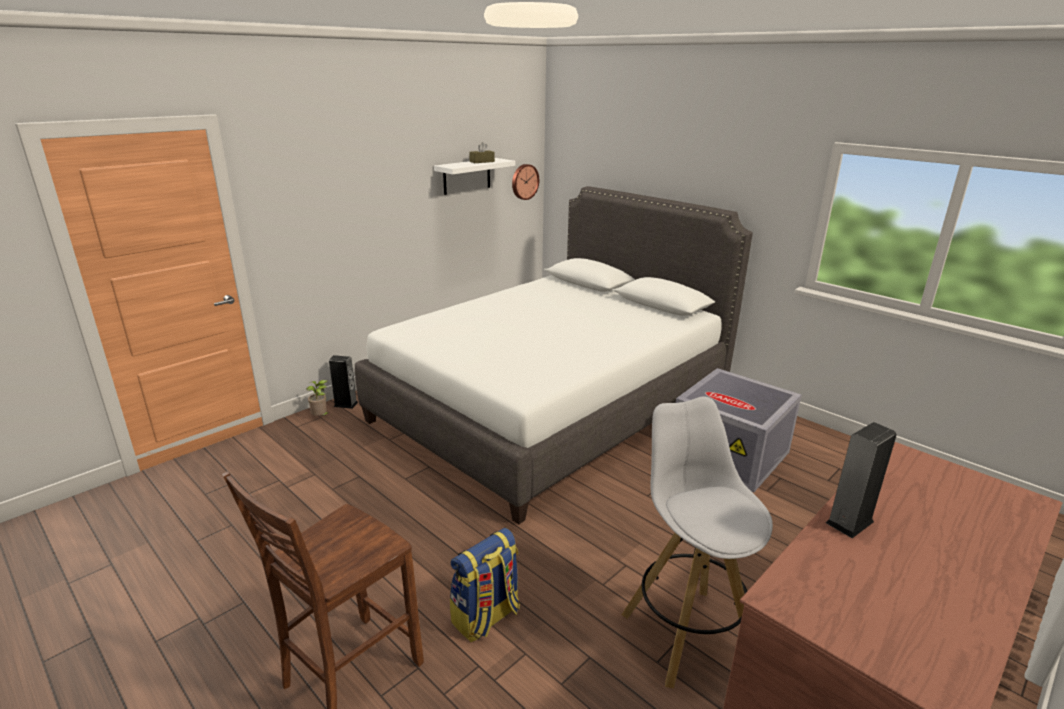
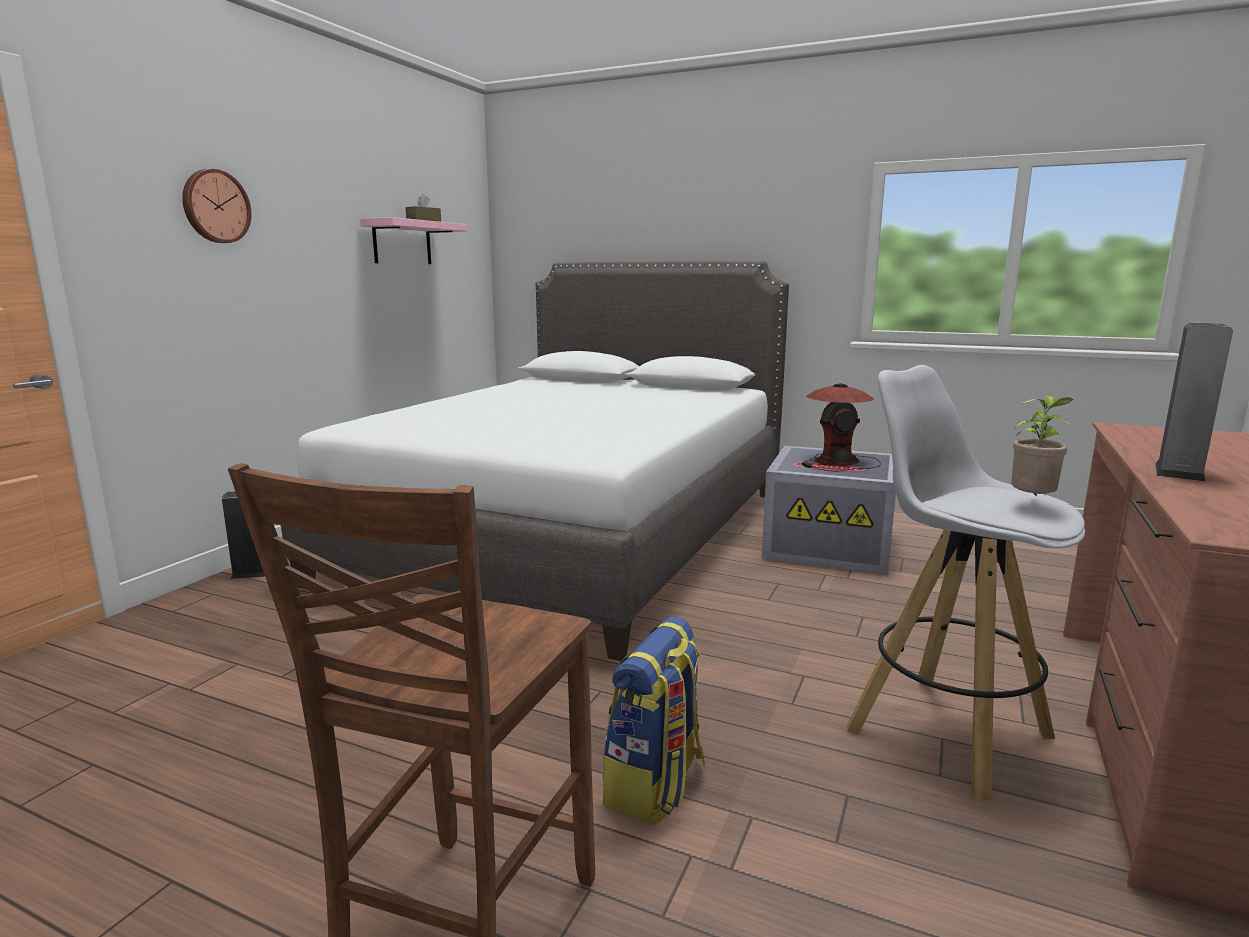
camera: 20 degrees left, 10 degrees down
potted plant [306,380,328,416] -> potted plant moved to [1011,395,1073,497]
white shelf [434,158,515,195] -> pink shelf [360,217,467,264]
wall clock [512,164,539,200] -> wall clock moved to [182,169,252,243]
none -> table lamp [802,383,881,471]

